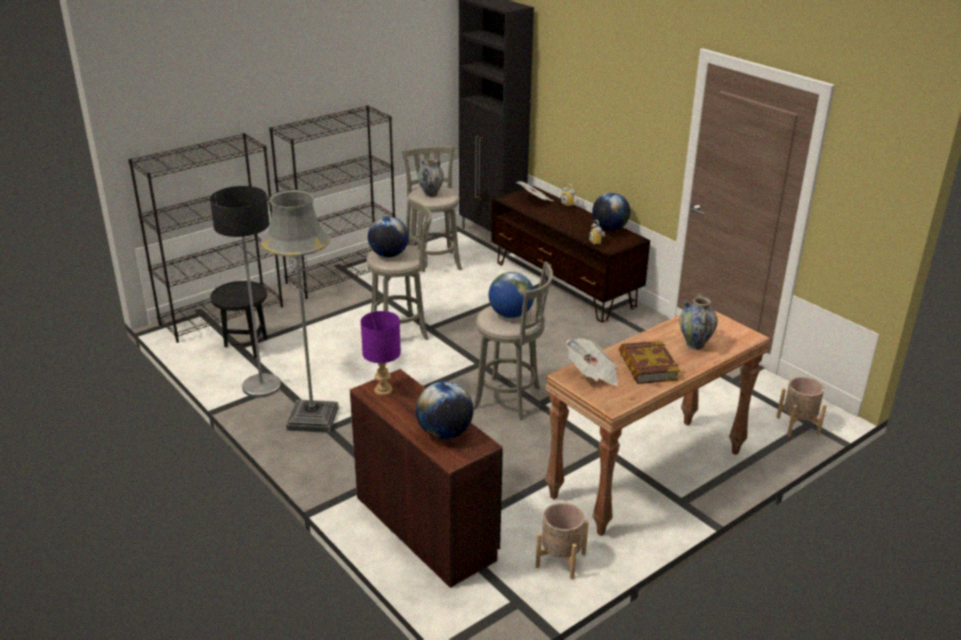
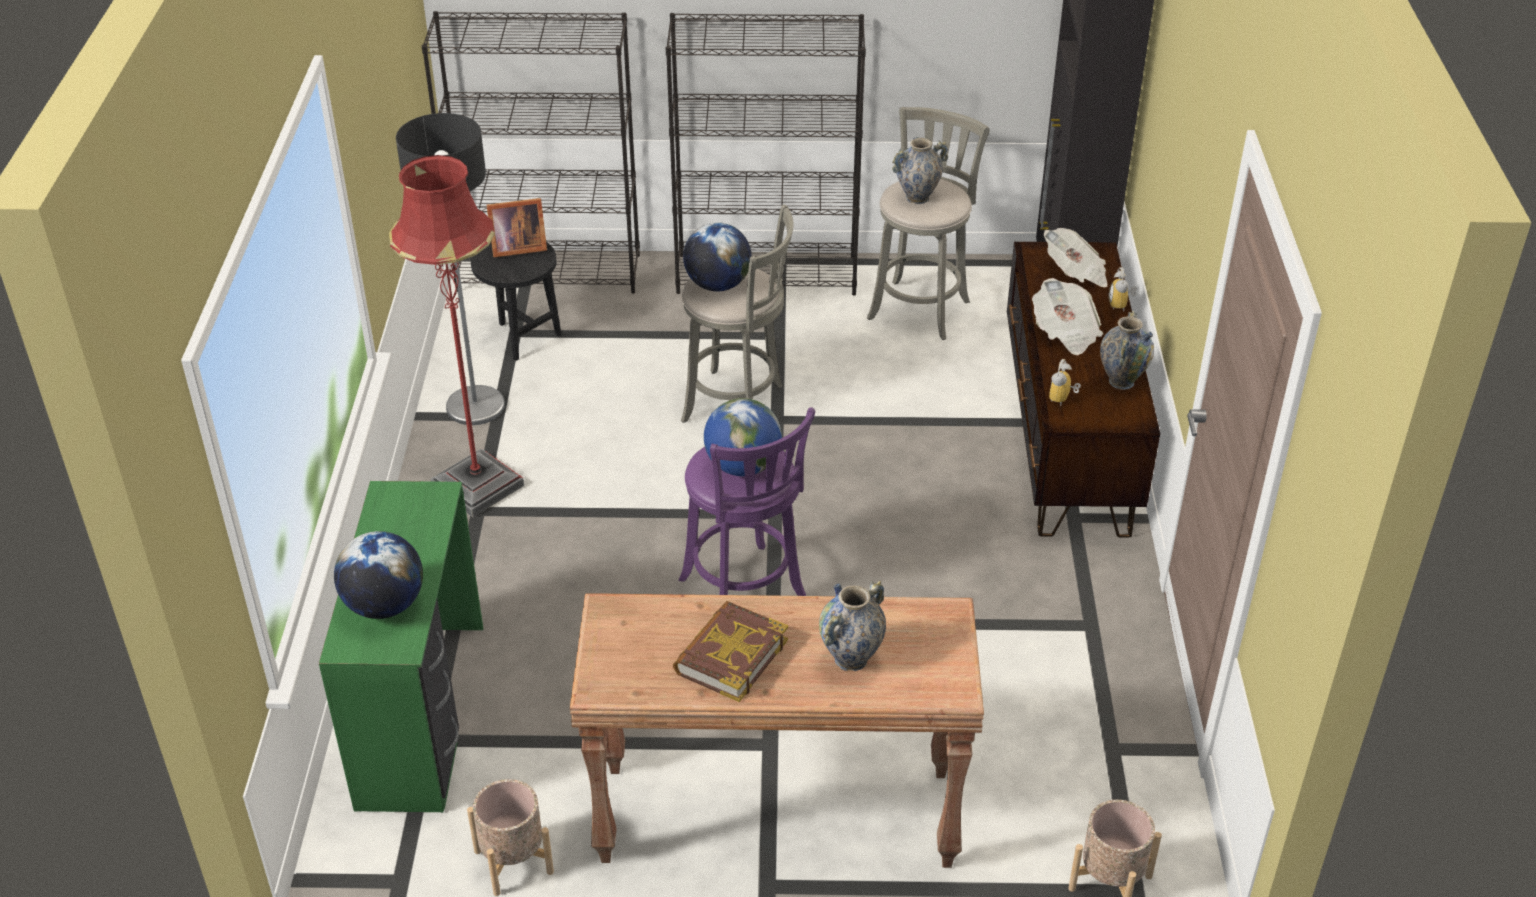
camera: 40 degrees right, 10 degrees up
grey floor lamp [261,189,339,433] -> red floor lamp [389,155,524,517]
brown desk [350,369,503,588] -> green desk [319,481,483,813]
purple table lamp [361,311,401,396] -> none
grey stool [473,261,553,420] -> purple stool [678,407,815,596]
newspaper [566,338,618,386] -> newspaper moved to [1032,278,1103,355]
globe [592,193,630,231] -> vase [1100,311,1154,390]
none -> picture frame [486,198,547,257]

